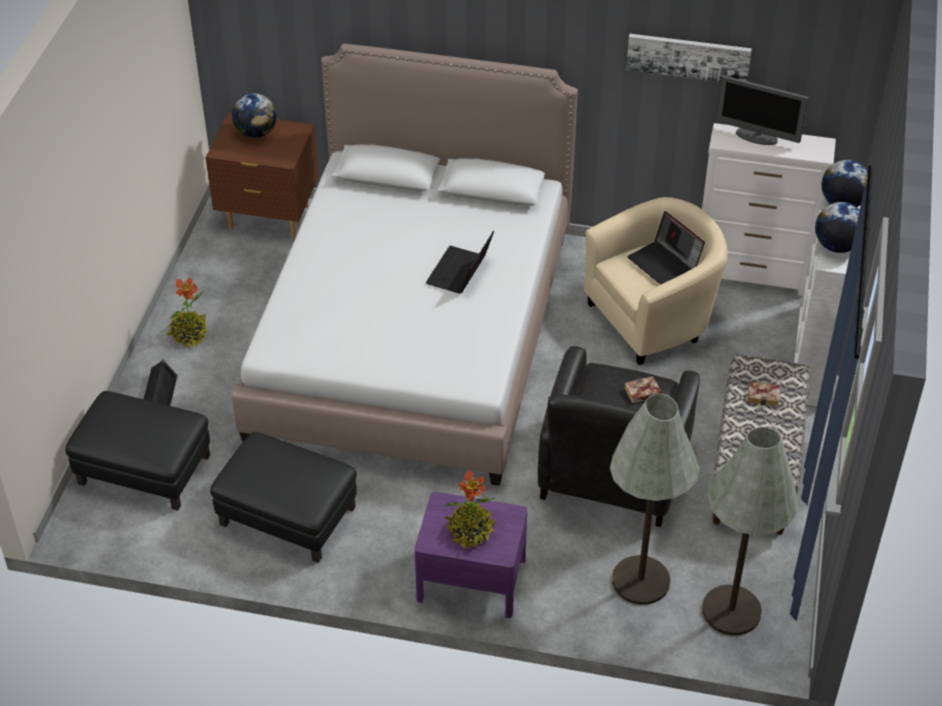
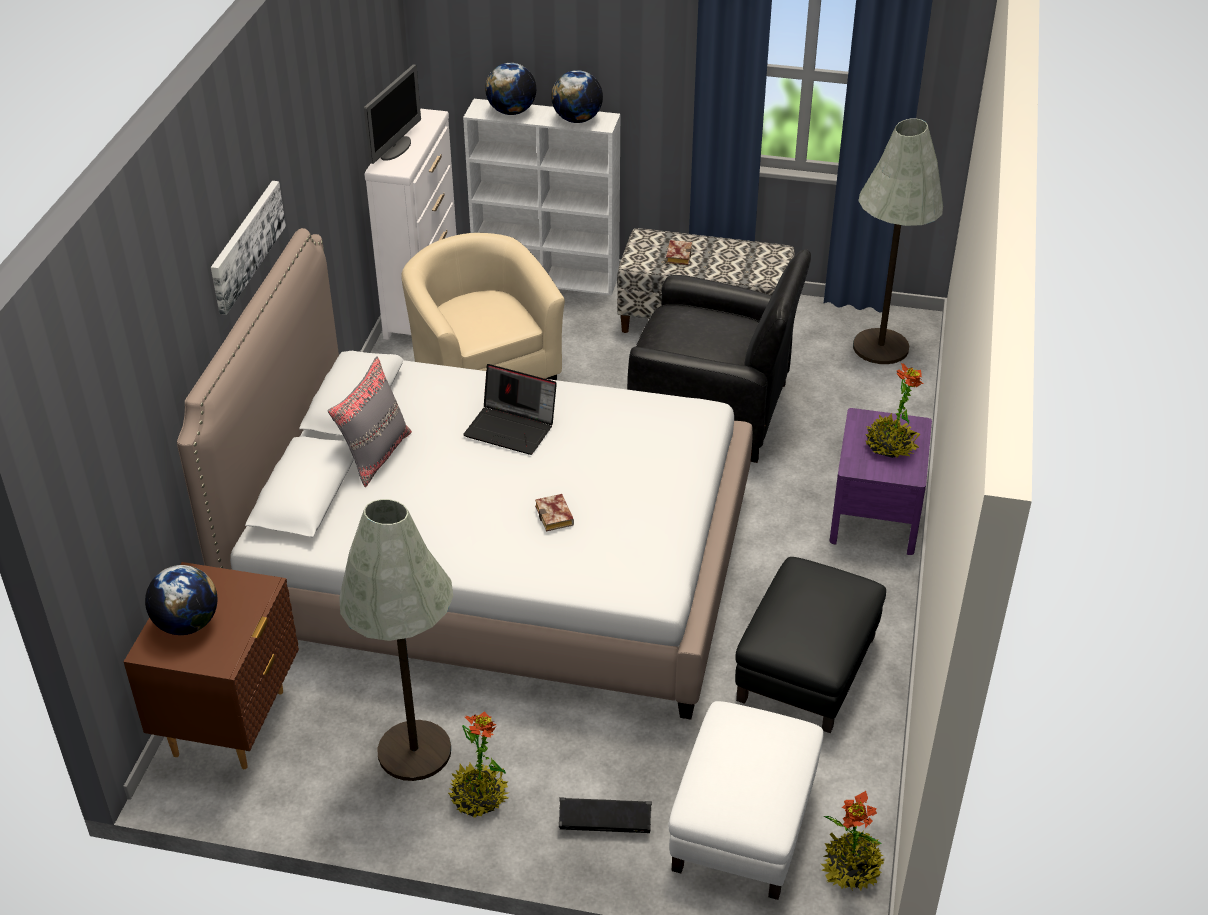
camera: 90 degrees left, 5 degrees down
black ottoman [65,391,210,511] -> white ottoman [669,701,823,900]
grey floor lamp [610,393,700,604] -> grey floor lamp moved to [339,499,453,781]
book [624,376,662,403] -> book moved to [535,494,574,531]
picture [626,34,752,82] -> picture moved to [211,181,286,315]
laptop [627,211,705,285] -> none
none -> grey pillow [327,356,412,487]
none -> potted plant [821,790,885,891]

